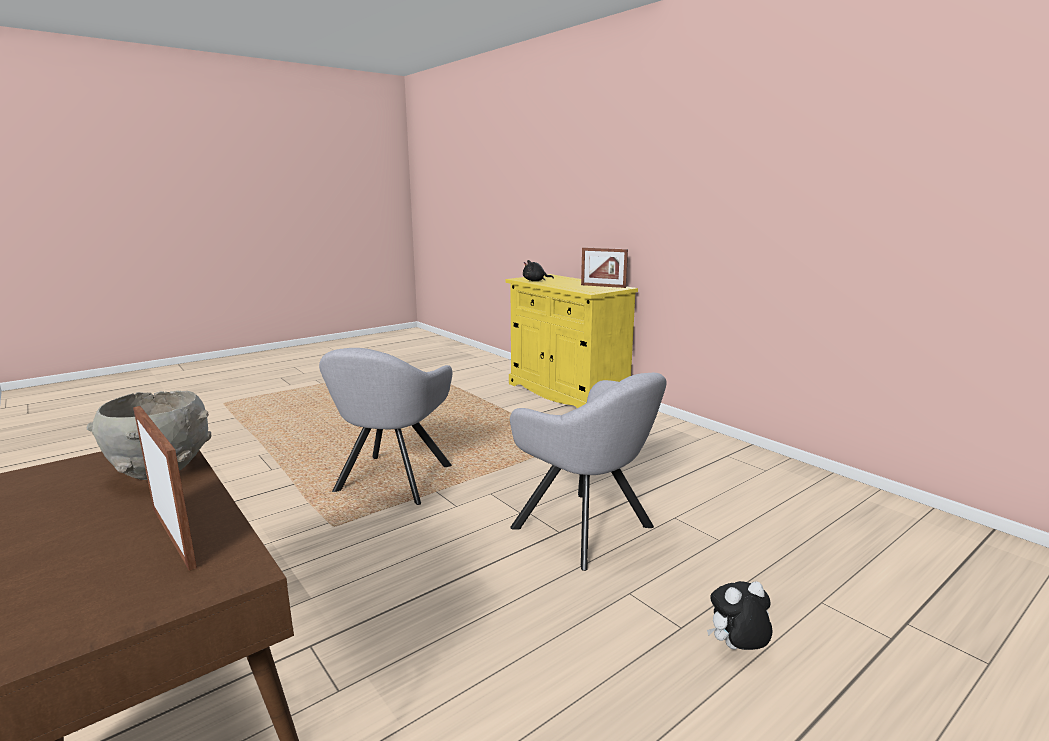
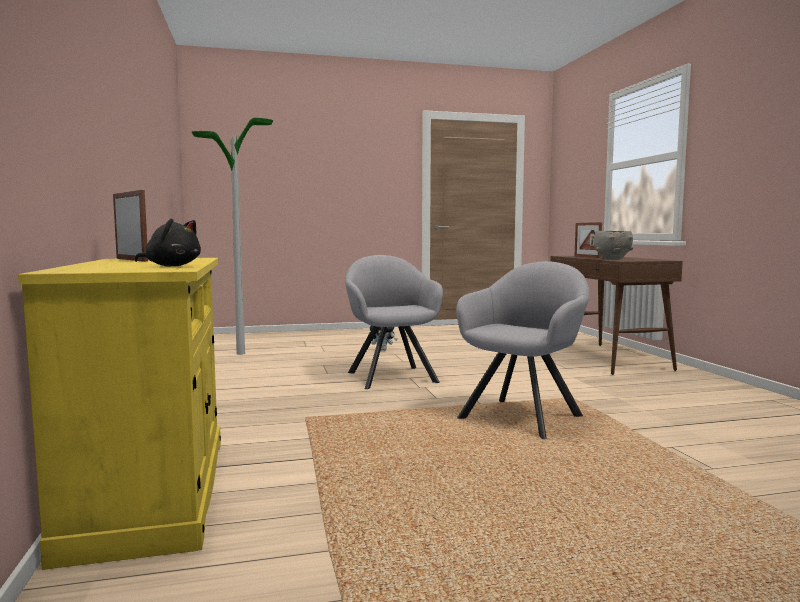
camera: 155 degrees left, 10 degrees down
none -> floor lamp [192,118,273,355]

